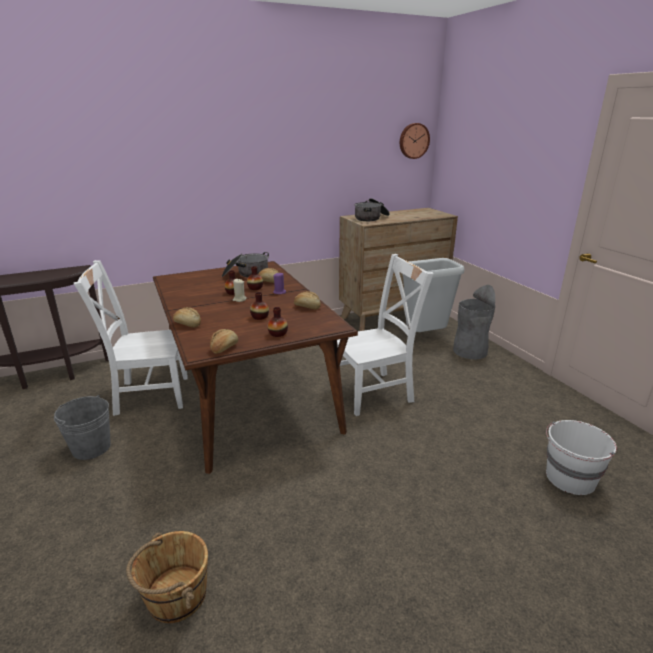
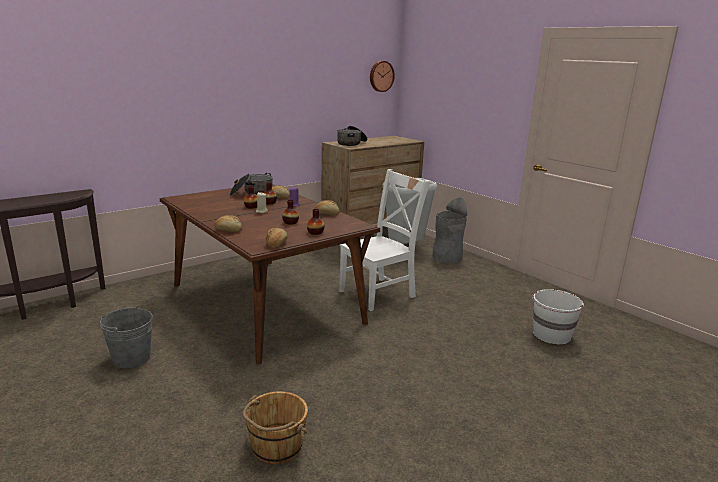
camera: 15 degrees left, 5 degrees down
white chair [74,260,188,416] -> none

